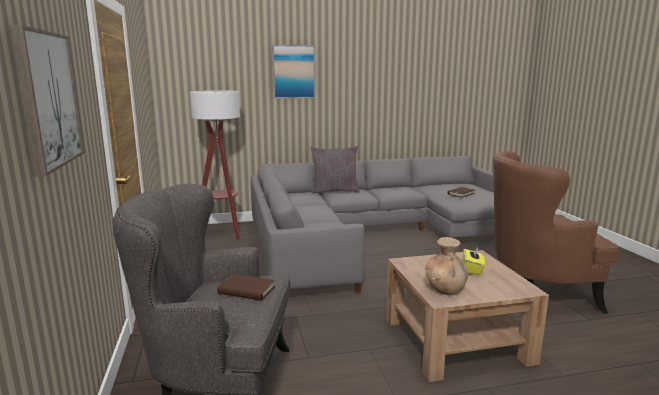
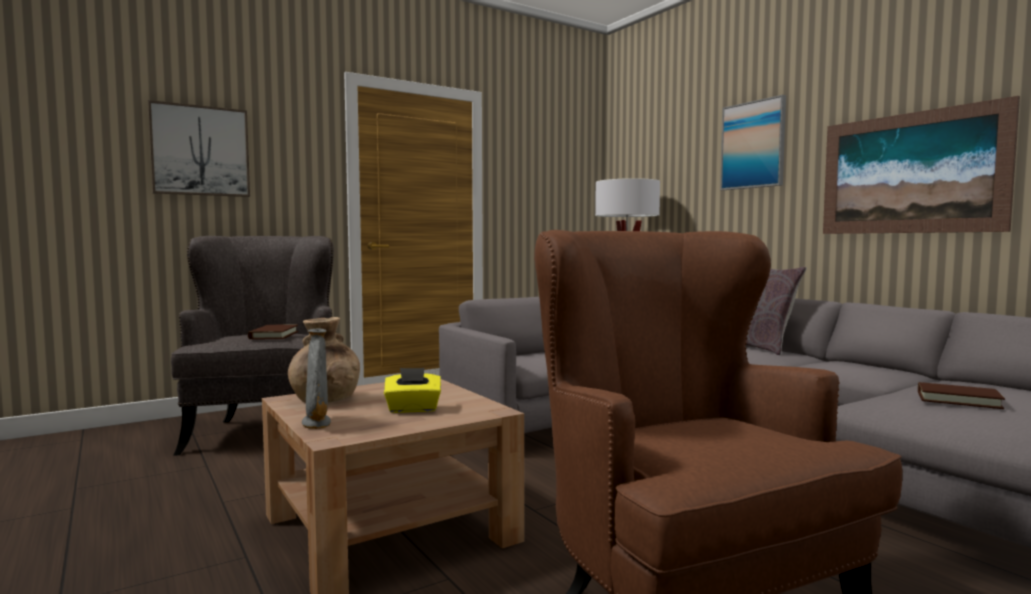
camera: 70 degrees right, 10 degrees down
none -> grey vase [302,328,331,429]
none -> picture [823,96,1020,234]

